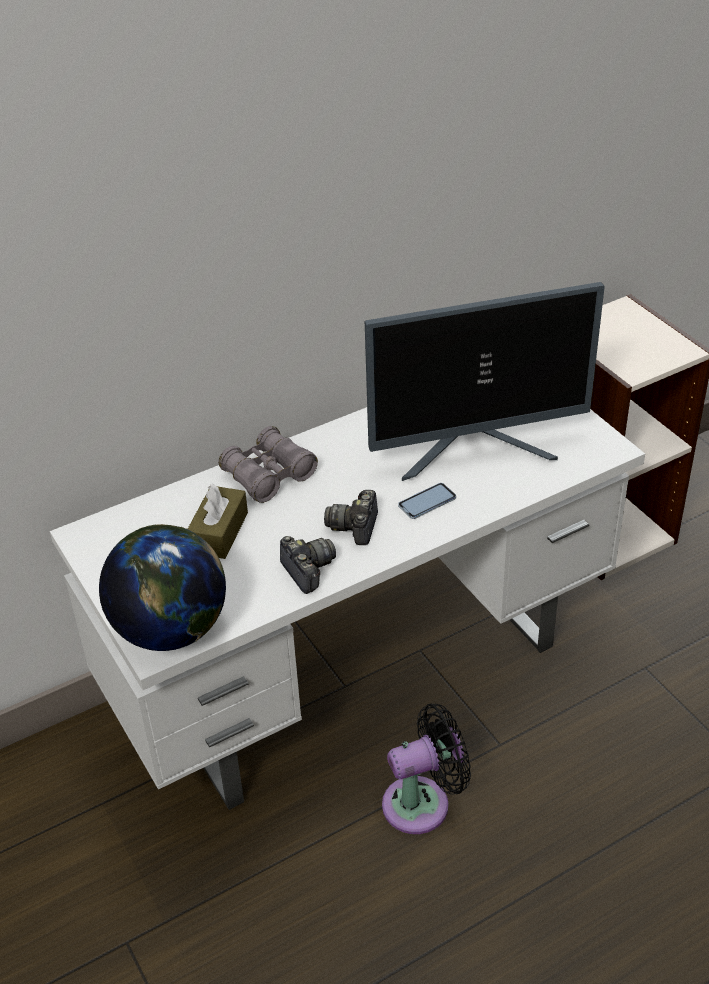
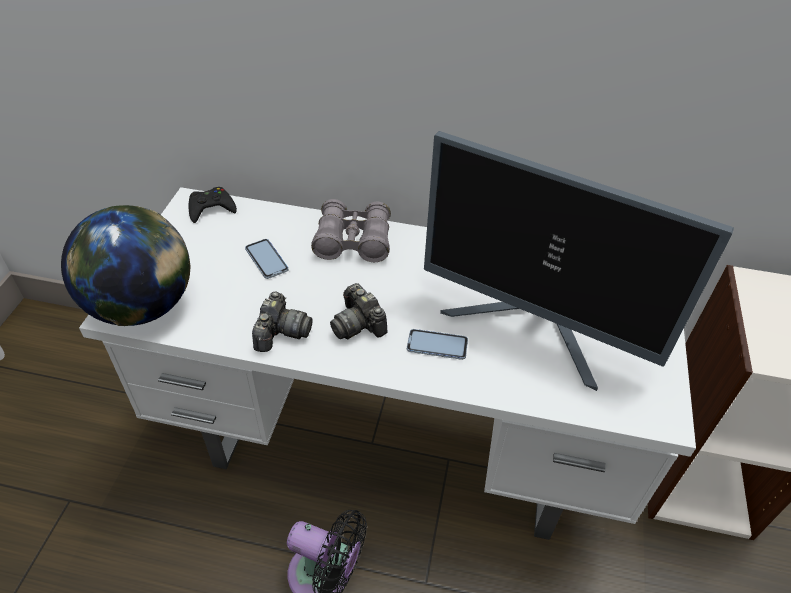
camera: 40 degrees right, 5 degrees up
brown tissue box [188,484,248,559] -> phone [245,239,289,279]
camera [324,490,378,545] -> camera turned 90 degrees counterclockwise [330,283,388,339]
none -> black game controller [189,187,237,223]

